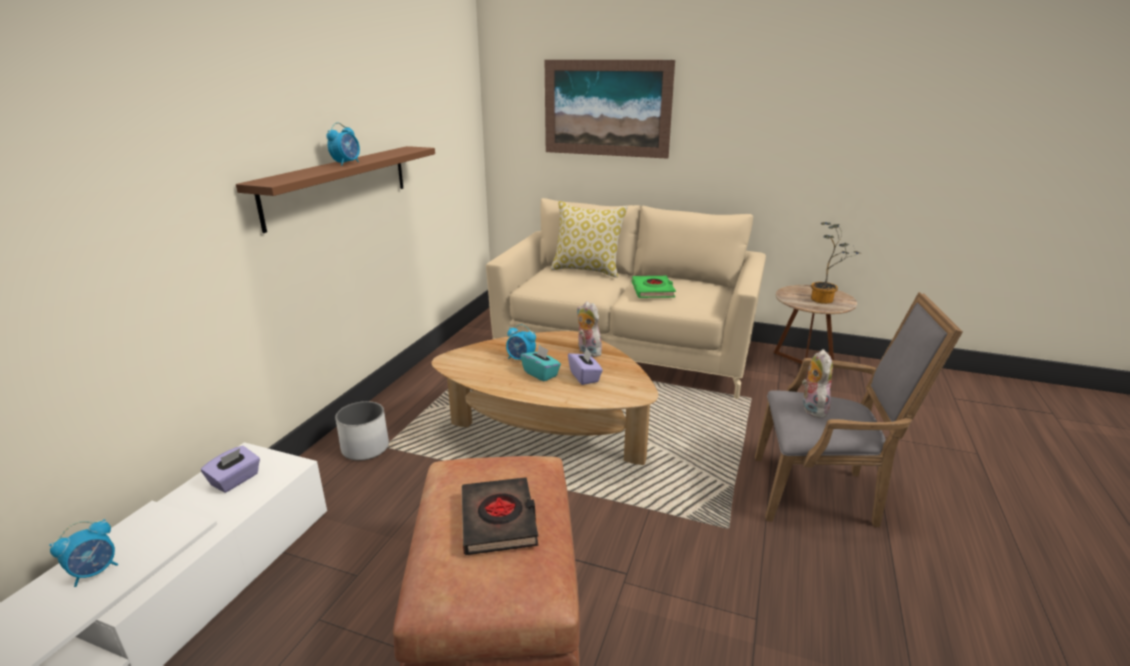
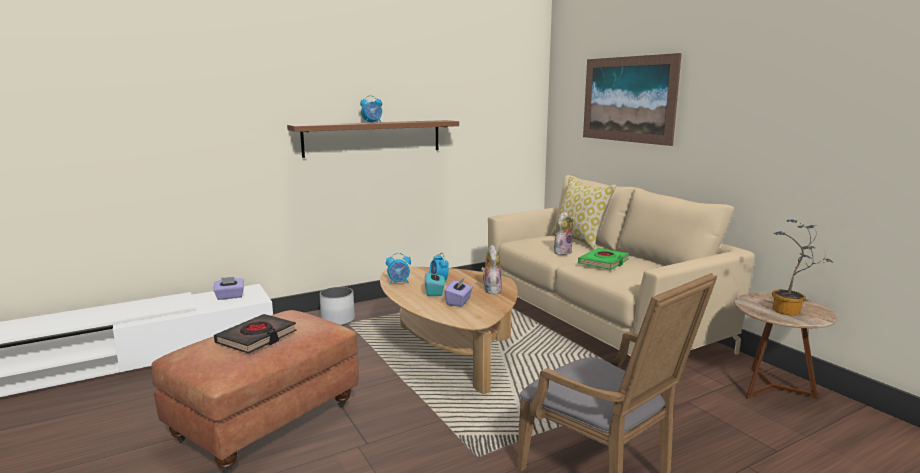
camera: 40 degrees right, 10 degrees down
alarm clock [49,519,118,587] -> alarm clock moved to [386,253,411,284]
plush toy [802,349,833,418] -> plush toy moved to [554,212,573,255]

